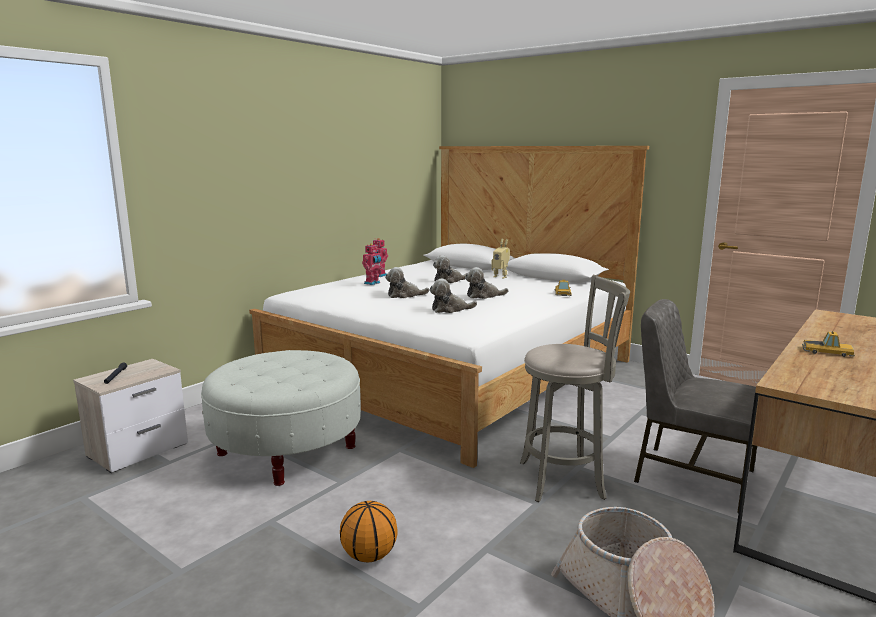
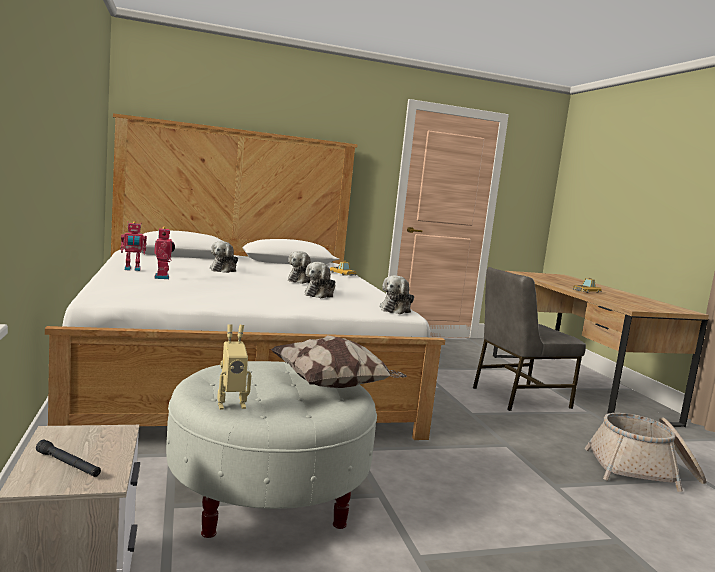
camera: 55 degrees left, 5 degrees down
basketball [340,501,398,563] -> none
plush toy [385,267,429,298] -> plush toy moved to [380,275,414,314]
toy robot [491,239,510,279] -> toy robot moved to [217,324,252,410]
grey stool [520,275,630,502] -> none
none -> pillow [270,335,407,388]

